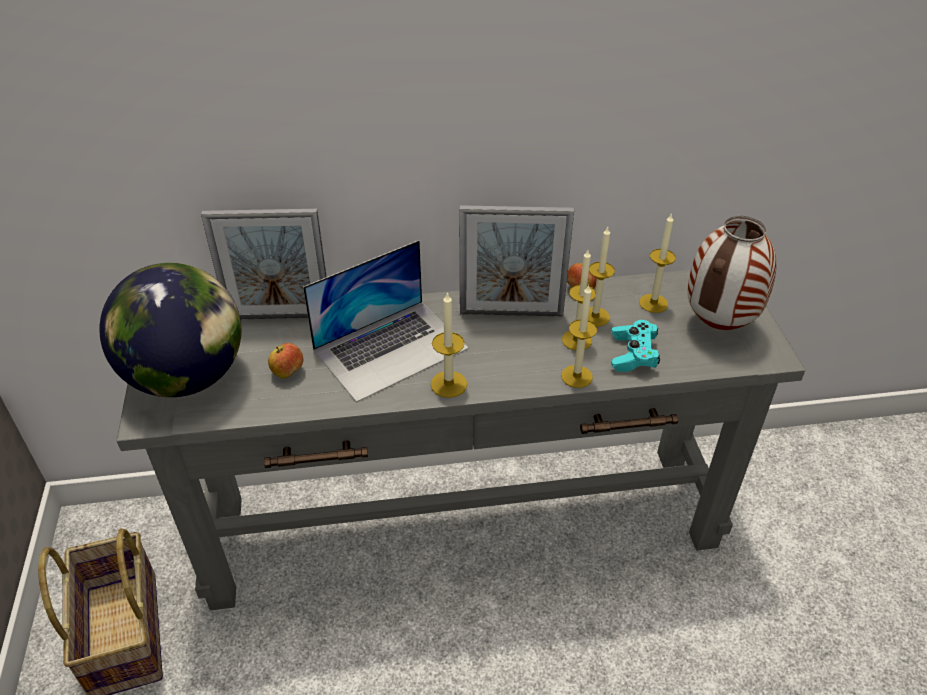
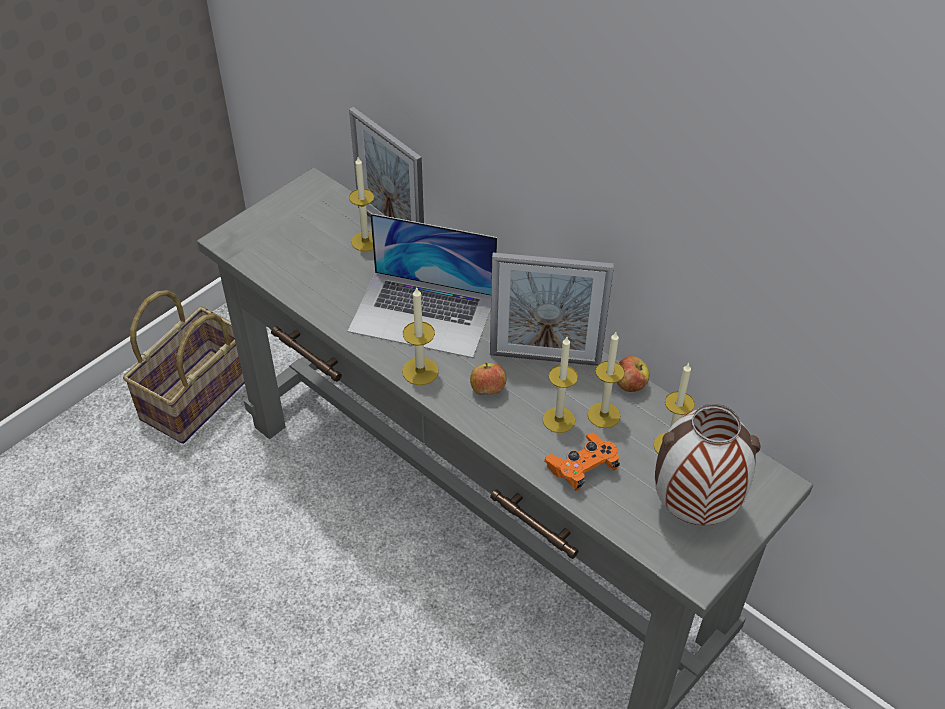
camera: 50 degrees right, 5 degrees up
globe [99,263,241,397] -> none
apple [268,343,303,378] -> apple moved to [470,363,506,395]
picture frame [460,205,574,316] -> picture frame turned 45 degrees counterclockwise [490,253,614,366]
candle [561,285,597,388] -> candle moved to [349,157,374,251]
turquoise game controller [611,320,660,372] -> orange game controller [544,433,620,491]

